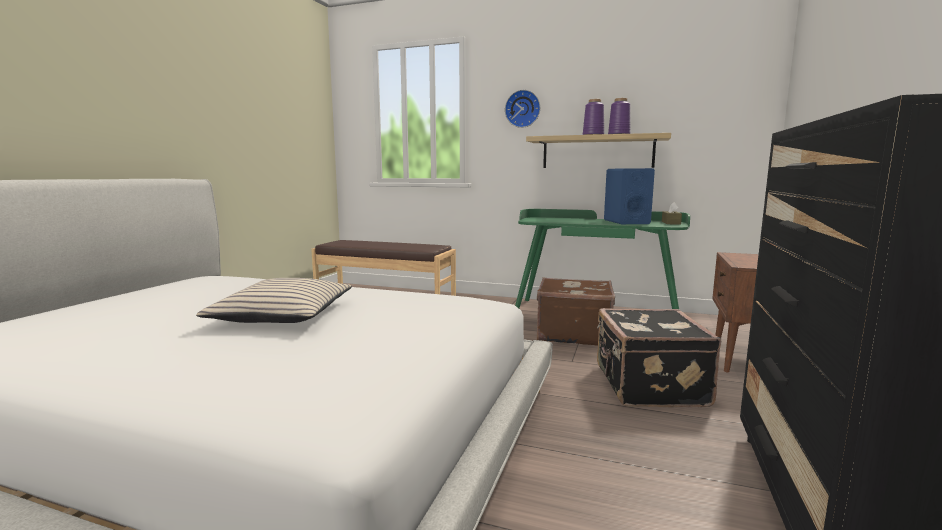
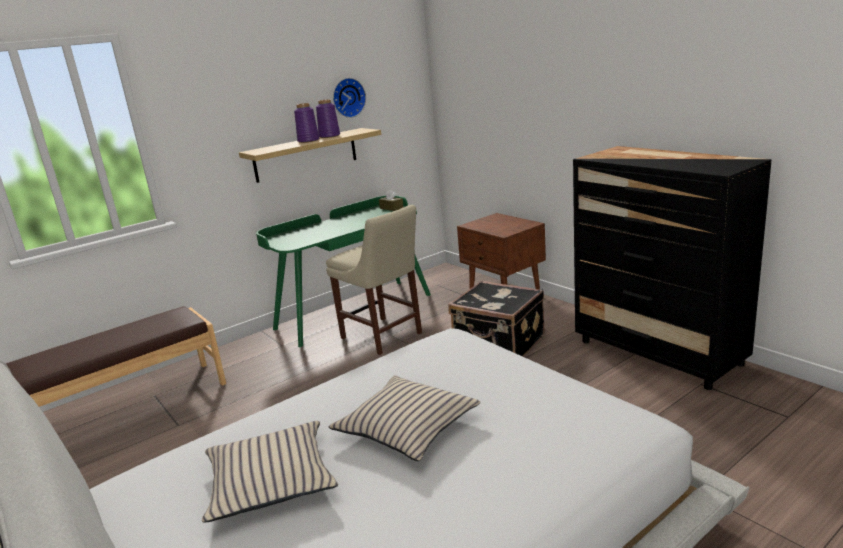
camera: 55 degrees left, 10 degrees up
wall clock [505,90,540,128] -> wall clock moved to [333,78,366,118]
brown suitcase [537,277,615,346] -> beige chair [326,205,422,355]
blue speaker [604,168,655,224] -> none
none -> beige pillow [202,421,338,523]

